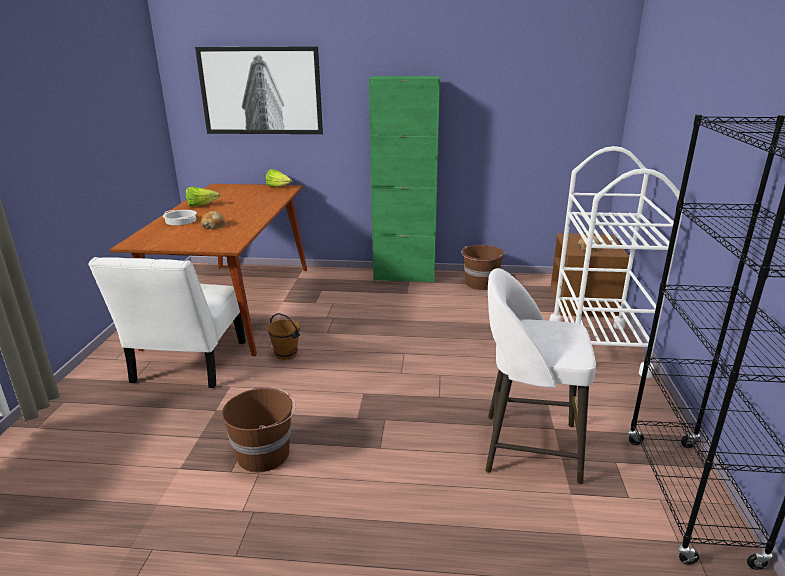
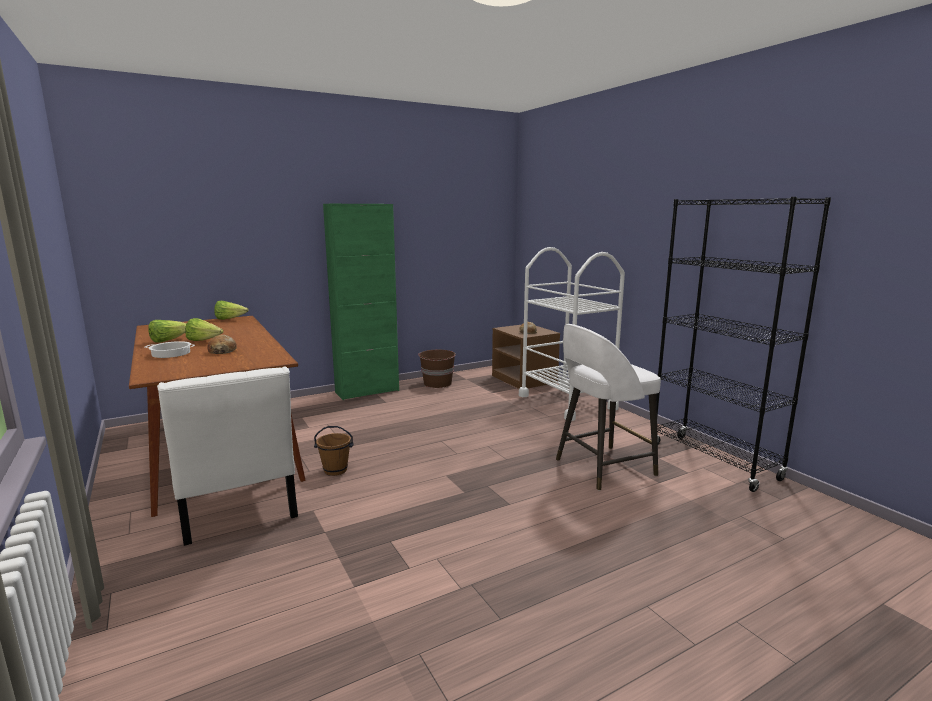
camera: 35 degrees left, 10 degrees down
picture [195,46,323,134] -> none
brown bucket [222,386,296,472] -> none
none -> lettuce [185,318,223,341]

